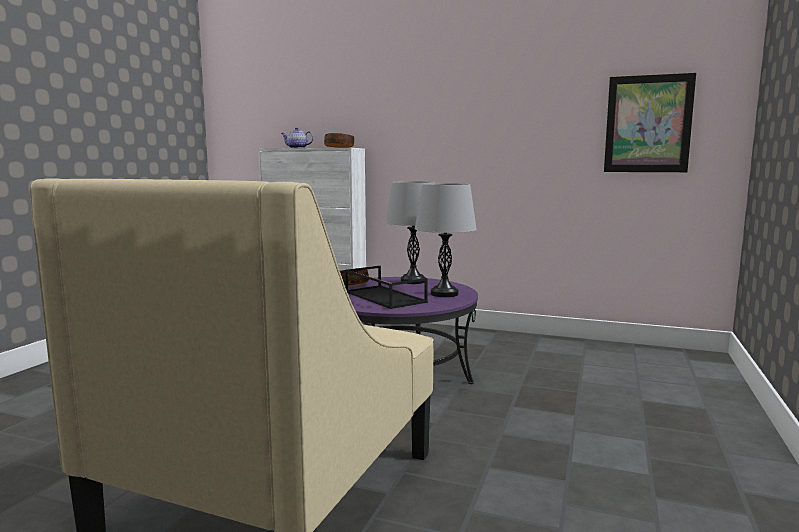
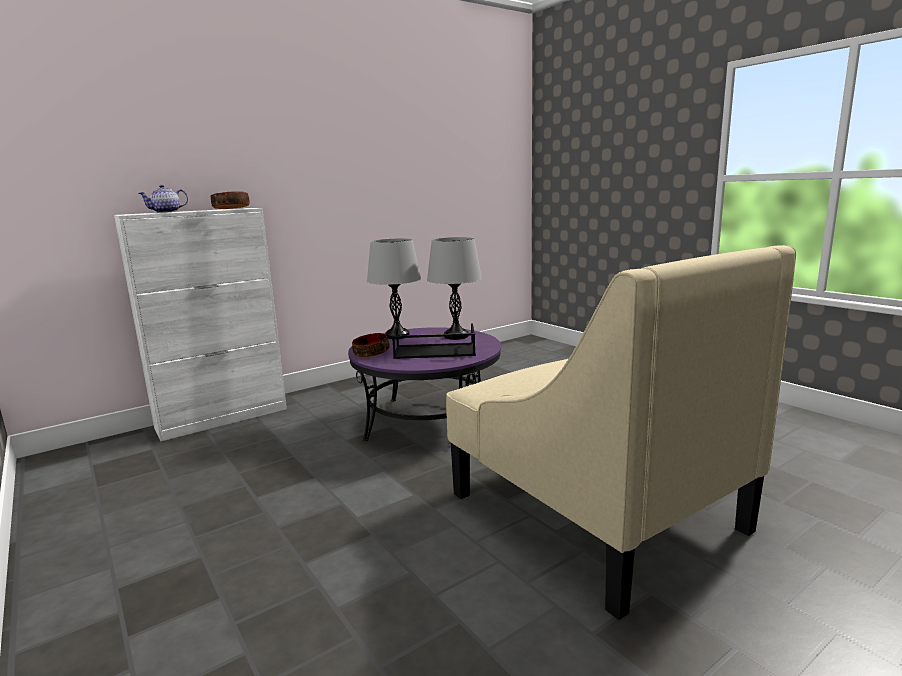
camera: 55 degrees left, 5 degrees up
picture [604,73,696,172] -> none

